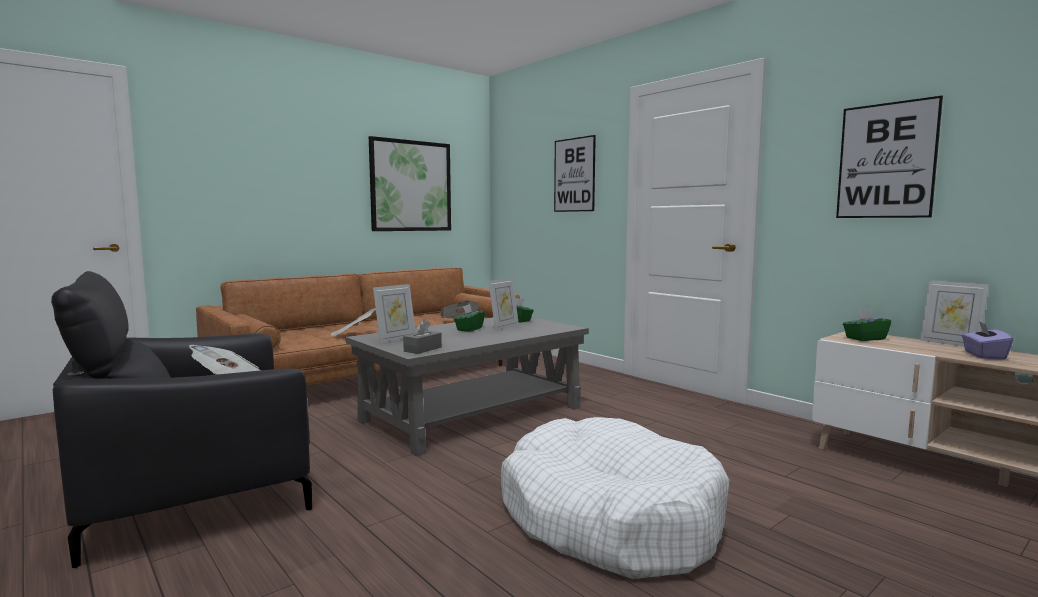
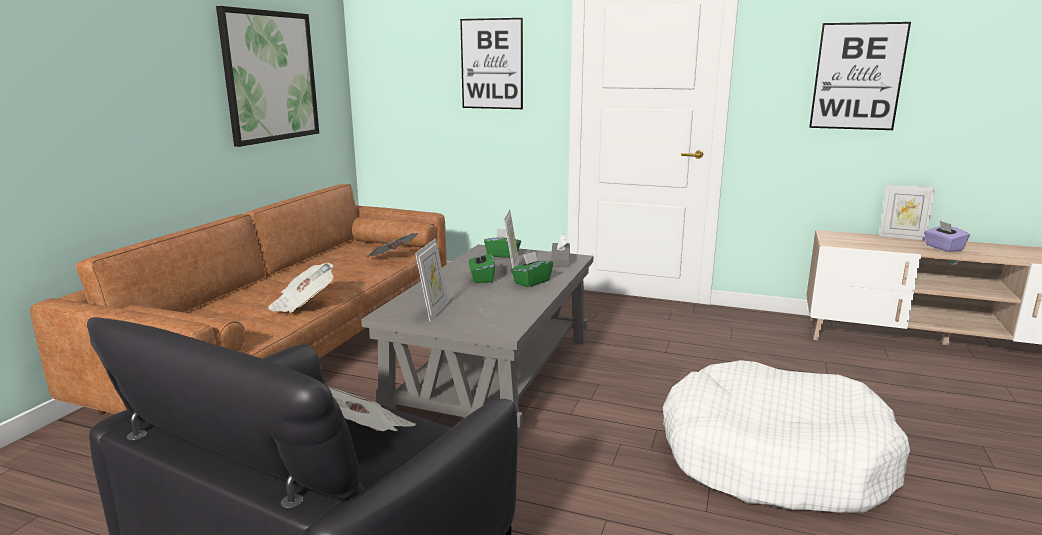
camera: 30 degrees left, 10 degrees up
grey tissue box [403,319,442,354] -> grey tissue box moved to [552,234,570,267]
green tissue box [843,309,891,341] -> green tissue box moved to [511,251,553,287]

